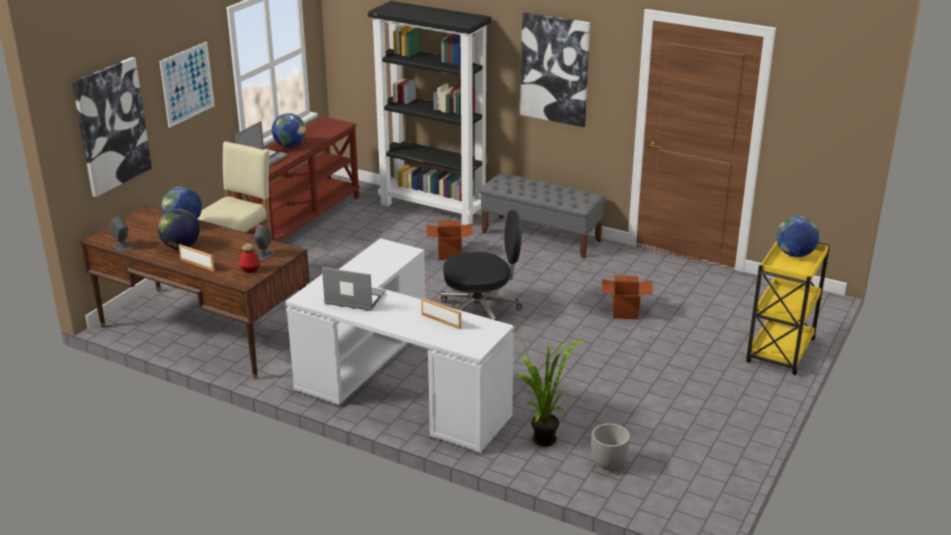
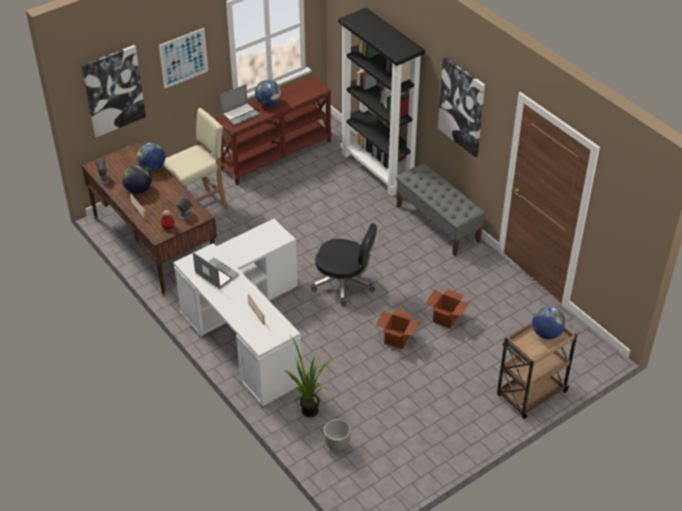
camera: 25 degrees right, 15 degrees up
cardboard box [427,221,473,260] -> cardboard box moved to [376,309,420,349]
yellow cart [746,241,830,375] -> brown cart [497,321,579,419]

